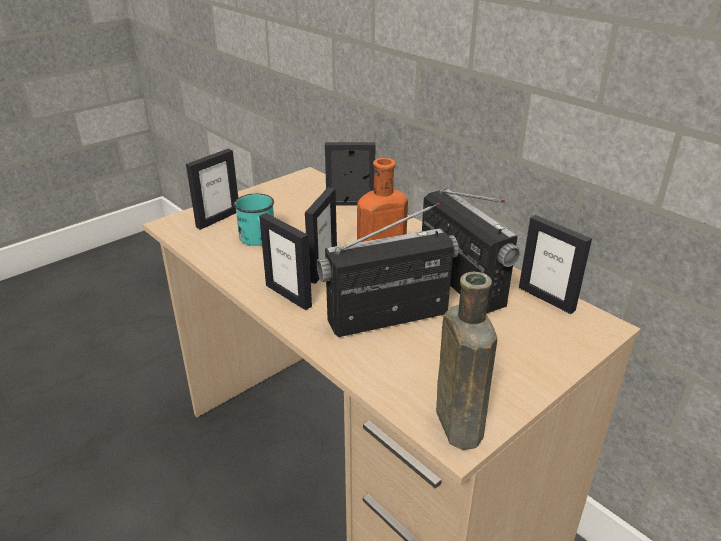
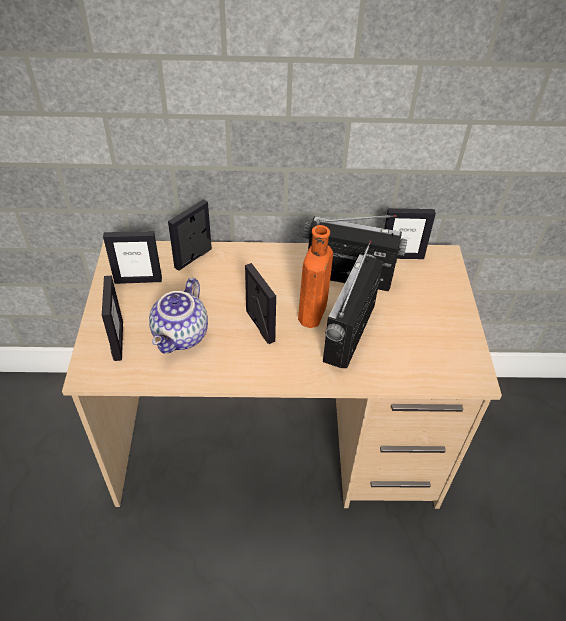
camera: 50 degrees left, 15 degrees up
turquoise mug [234,193,274,246] -> teapot [149,278,208,353]
picture frame [259,213,312,310] -> picture frame moved to [103,231,162,284]
brown bottle [436,271,497,450] -> none

